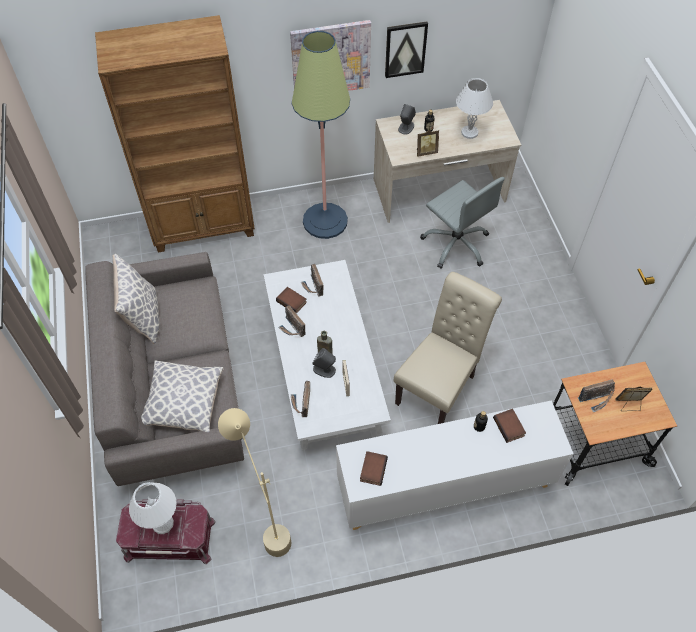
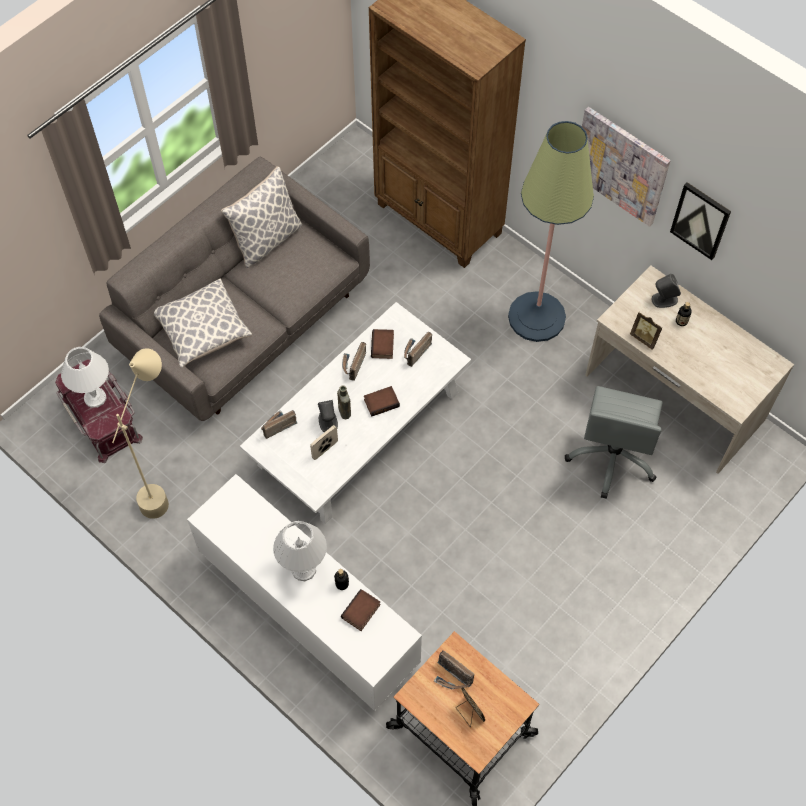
camera: 55 degrees right, 5 degrees up
book [360,451,388,486] -> book moved to [364,386,400,417]
beige chair [394,272,502,424] -> none
white table lamp [456,78,493,139] -> white table lamp moved to [273,521,327,581]

